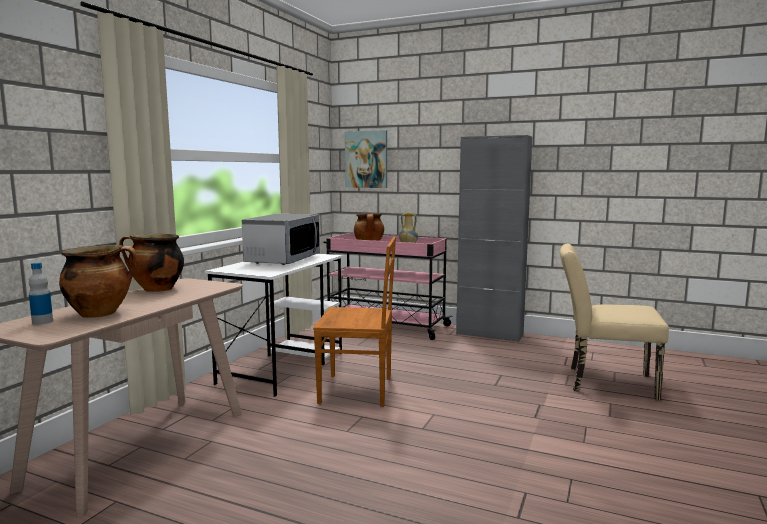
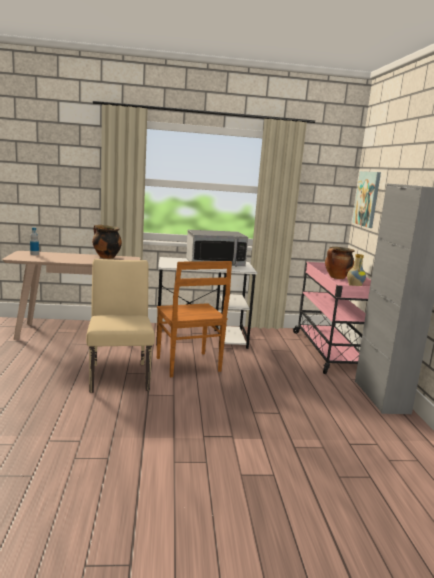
camera: 60 degrees right, 5 degrees up
cooking pot [59,245,136,318] -> none
beige chair [560,243,669,401] -> beige chair moved to [86,259,155,393]

